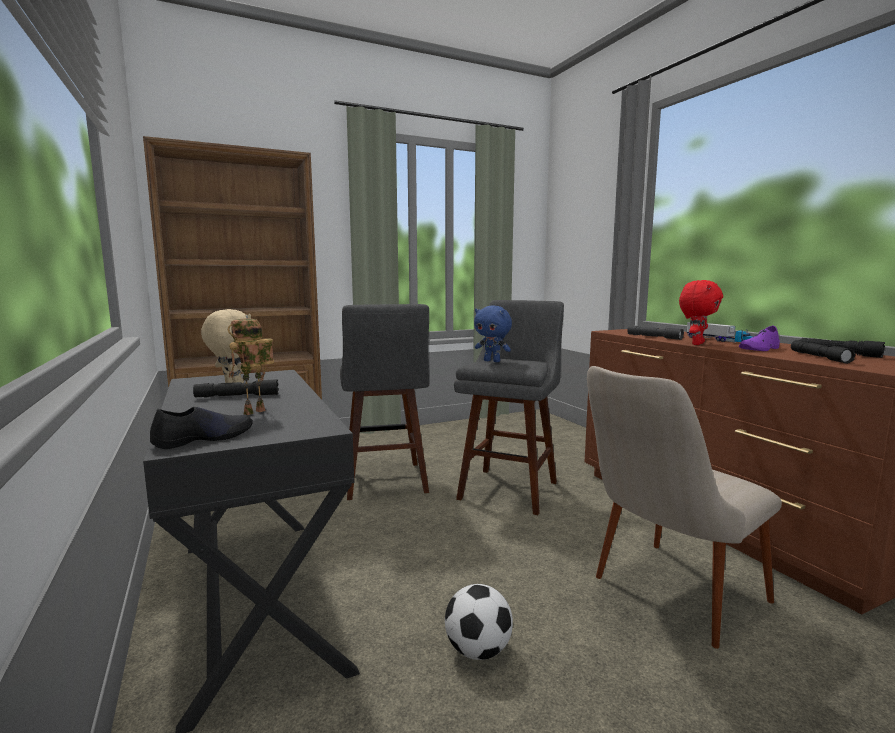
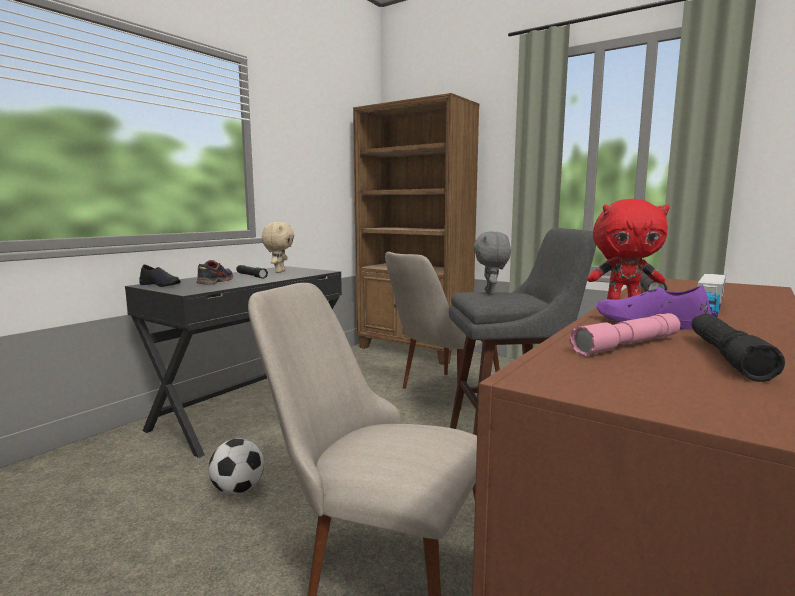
camera: 60 degrees right, 0 degrees up
toy robot [228,318,274,415] -> shoe [196,260,233,285]
grey stool [340,304,429,500] -> beige chair [385,252,500,410]
blue plush toy [474,306,512,362] -> grey plush toy [473,231,511,294]
black flashlight [791,340,856,364] -> pink flashlight [569,313,680,356]

